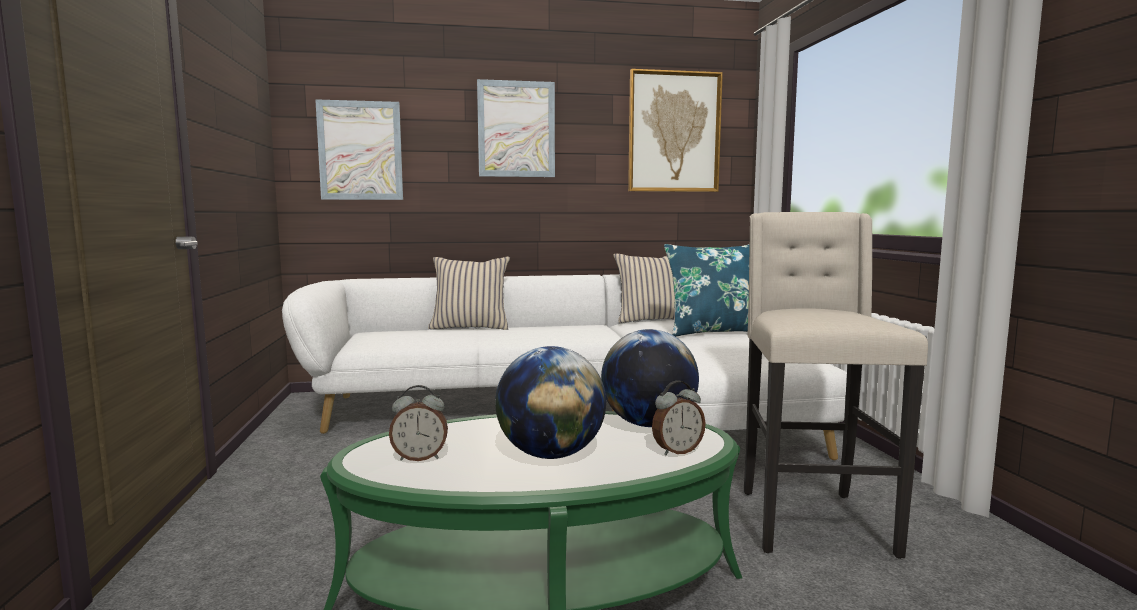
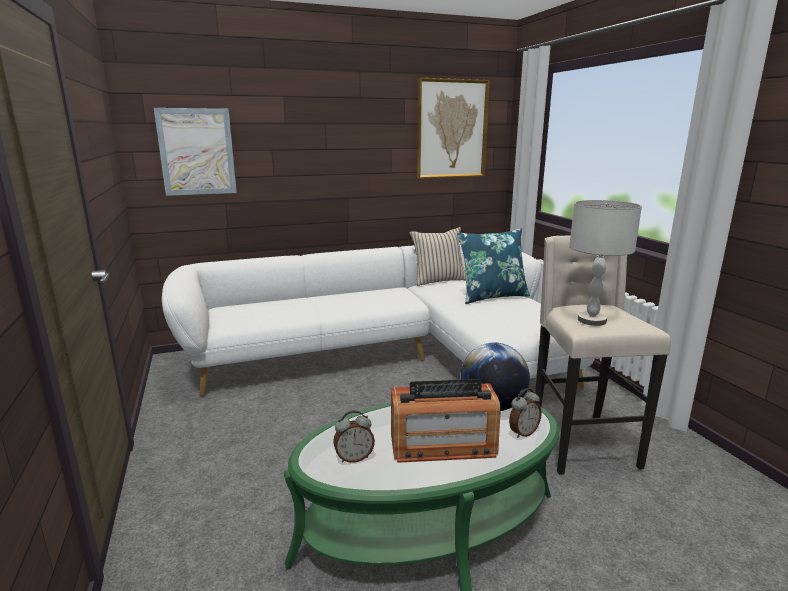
camera: 10 degrees left, 10 degrees up
beige pillow [428,257,510,330] -> none
picture [477,79,555,177] -> none
globe [495,346,606,459] -> radio [391,379,501,463]
none -> grey table lamp [569,200,642,326]

